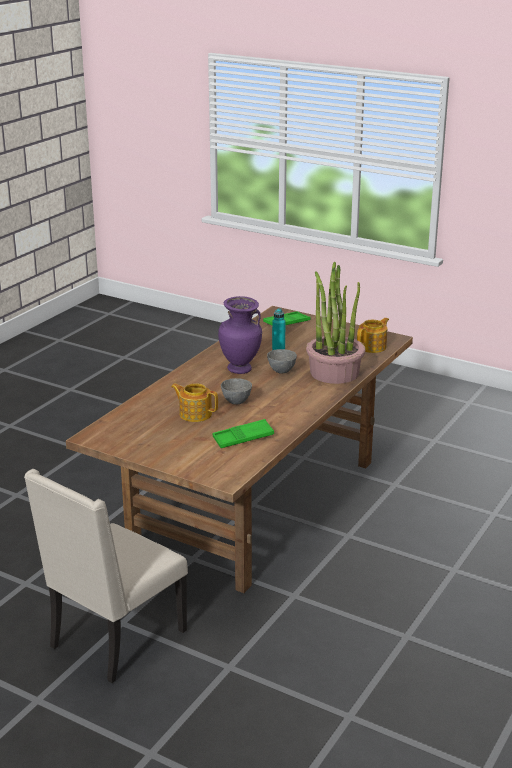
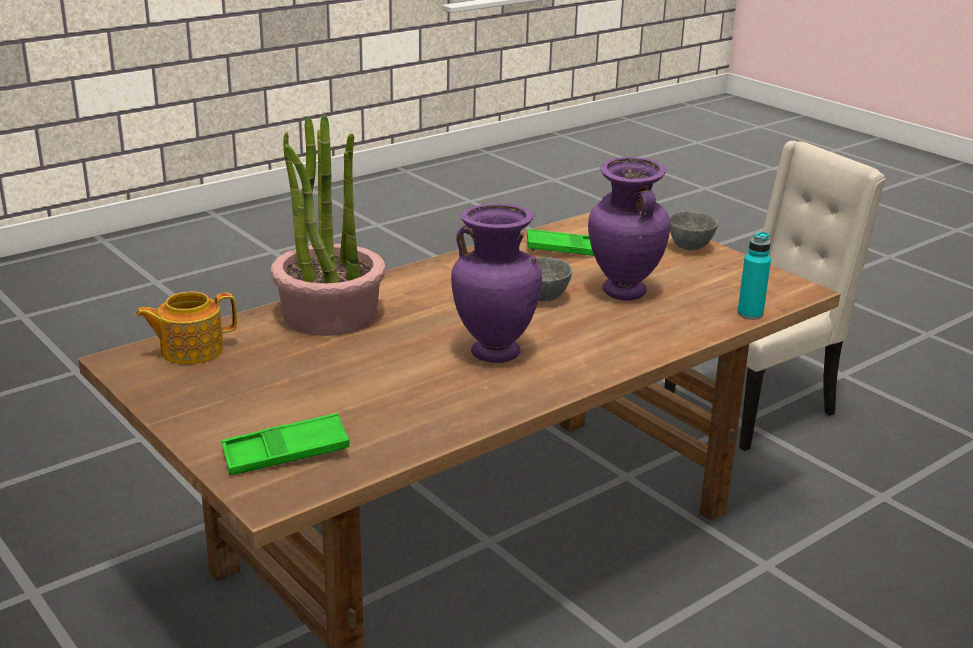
camera: 160 degrees left, 0 degrees up
teapot [171,383,218,422] -> purple vase [588,157,671,301]
grey bowl [267,349,297,374] -> grey bowl moved to [669,211,718,250]
turquoise bottle [272,308,286,350] -> turquoise bottle moved to [737,231,771,320]

